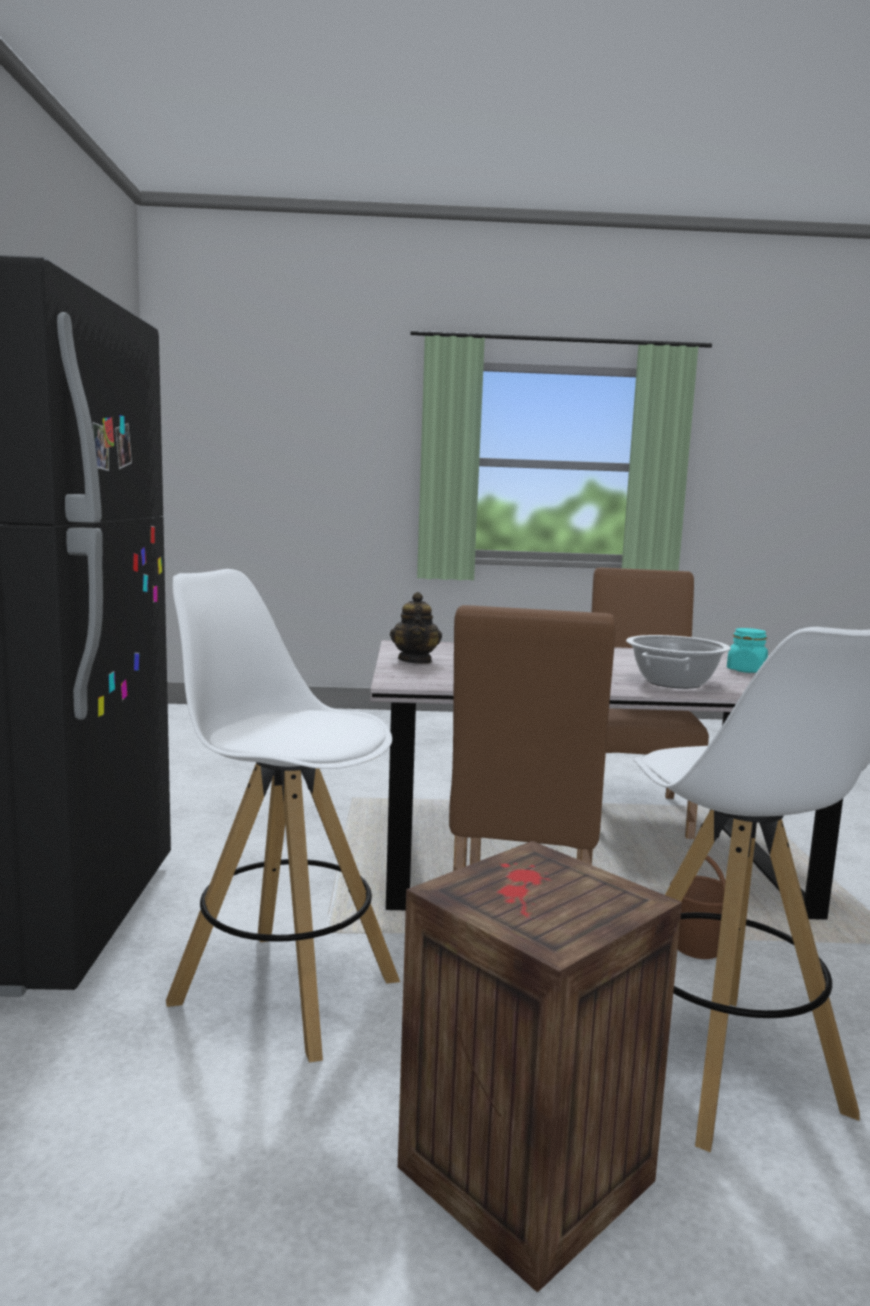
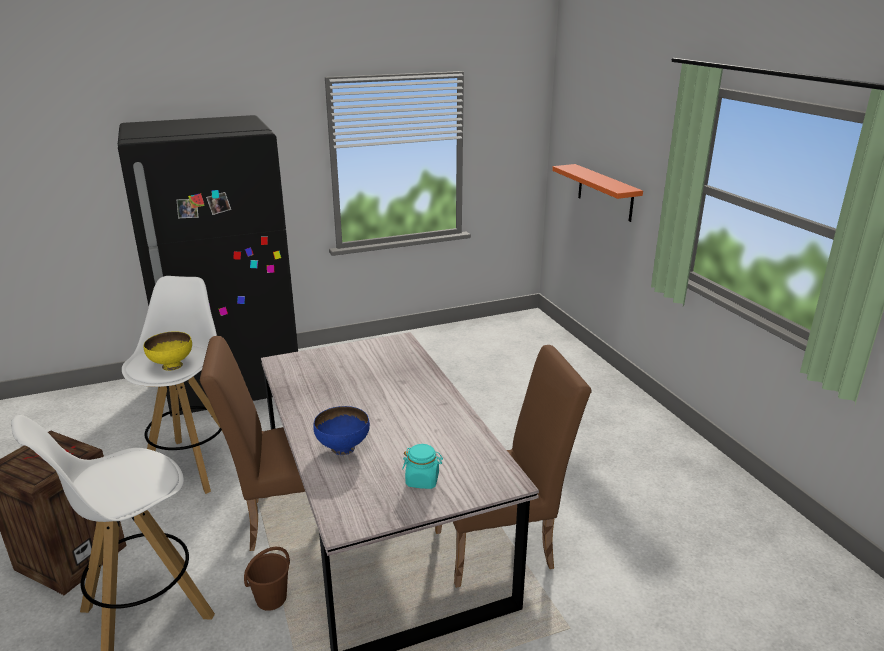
camera: 70 degrees right, 15 degrees up
teapot [390,592,442,664] -> none
cooking pot [626,635,731,689] -> blue bowl [313,406,370,455]
none -> yellow bowl [144,331,192,371]
none -> orange shelf [552,164,643,222]

